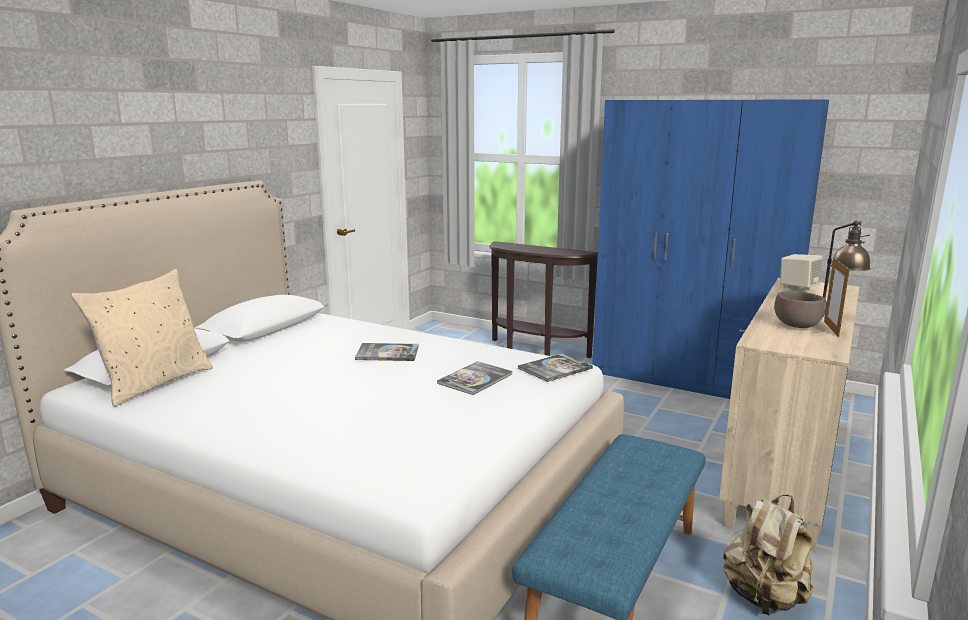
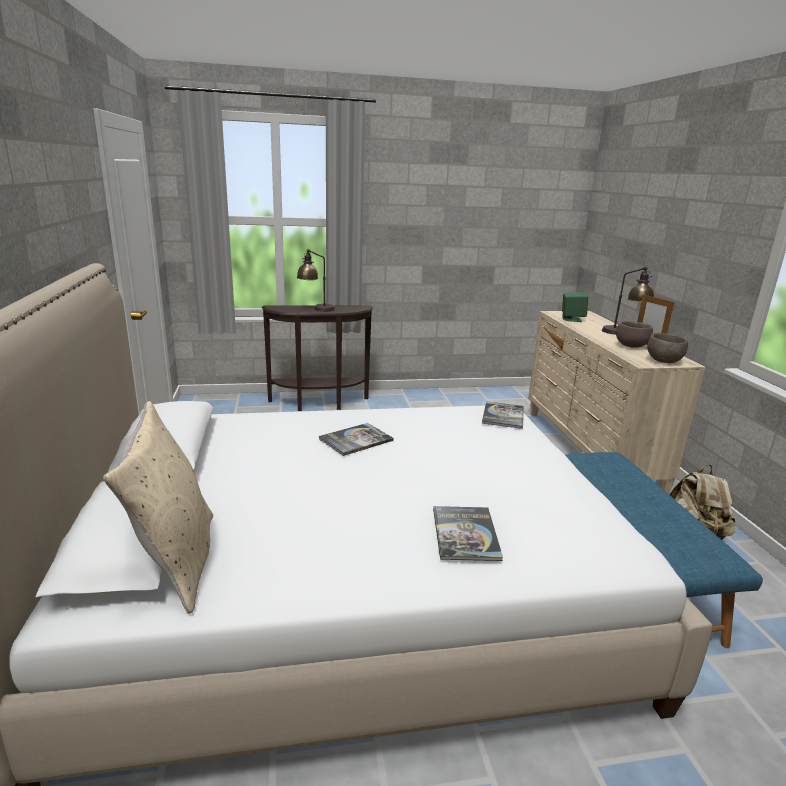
camera: 40 degrees left, 5 degrees up
book [437,361,512,395] -> book moved to [433,506,503,561]
blue wardrobe [592,99,829,399] -> none
beige speaker [780,254,822,293] -> green speaker [562,292,589,322]
none -> table lamp [297,249,335,312]
none -> brown bowl [647,333,688,363]

